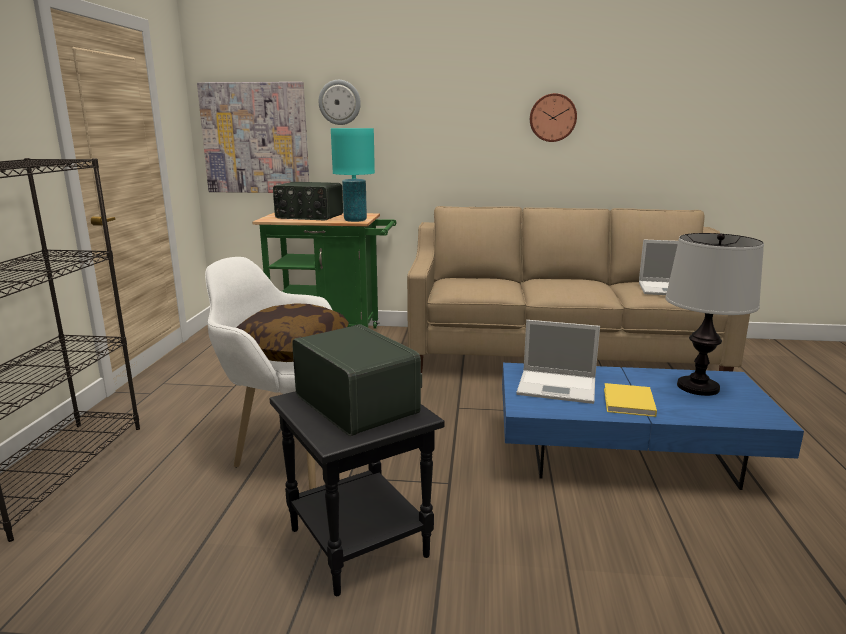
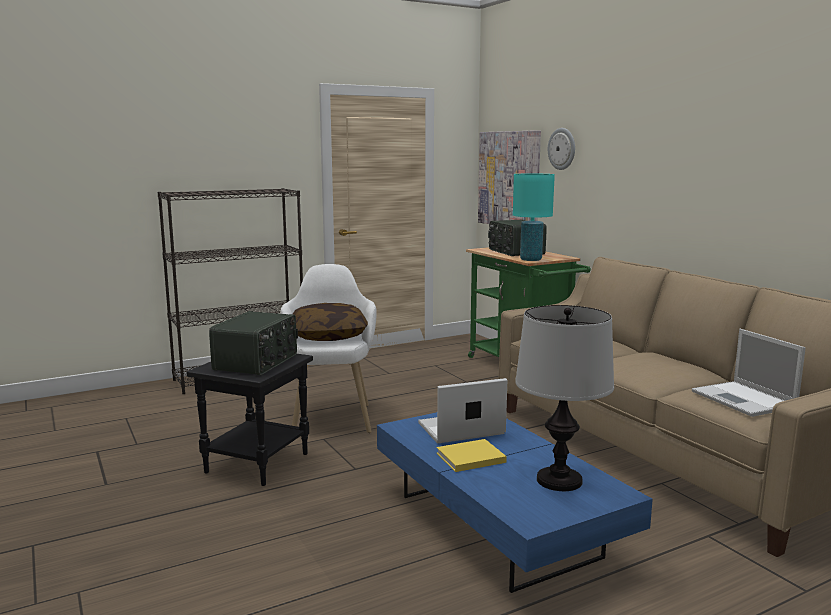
camera: 55 degrees right, 5 degrees down
laptop [516,320,600,404] -> laptop turned 90 degrees clockwise [418,378,507,444]
wall clock [530,93,577,142] -> none

